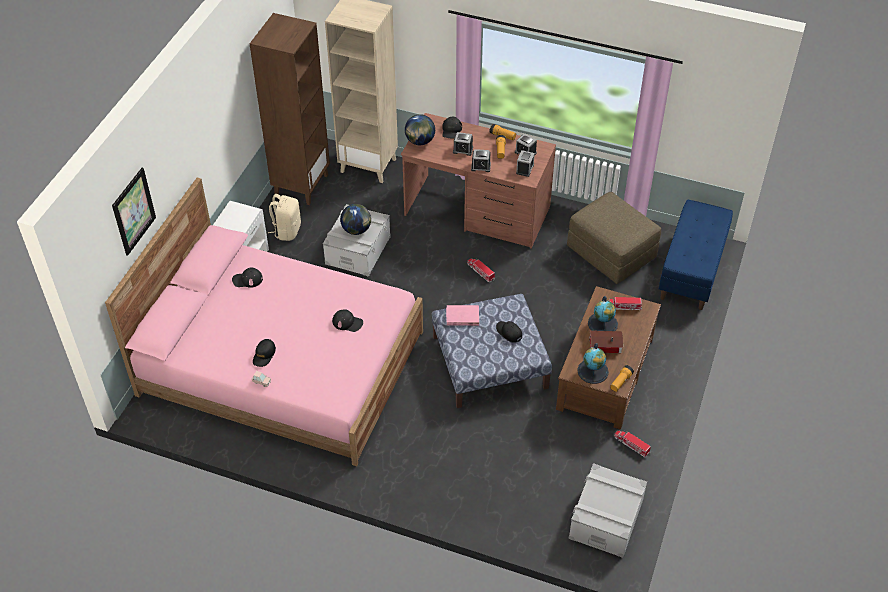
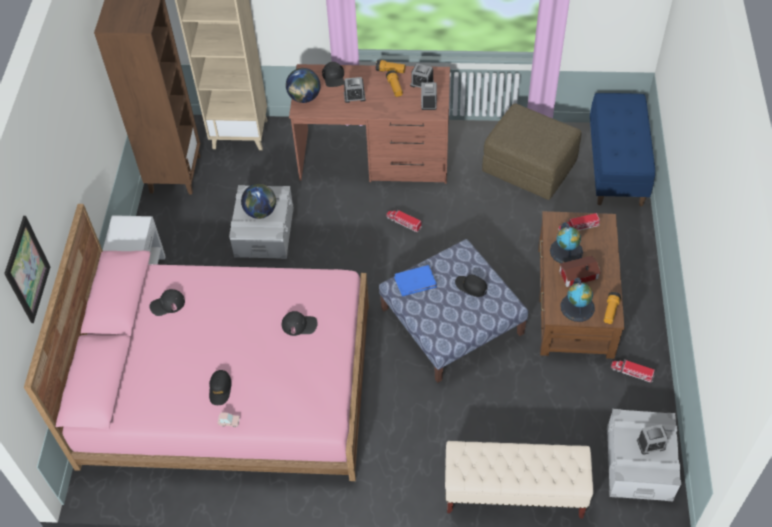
camera: 15 degrees left, 5 degrees up
beige backpack [268,194,301,241] -> none
pink book [446,305,479,326] -> blue book [394,265,437,296]
alarm clock [471,149,491,172] -> alarm clock moved to [637,424,668,455]
none -> beige bench [445,441,593,519]

